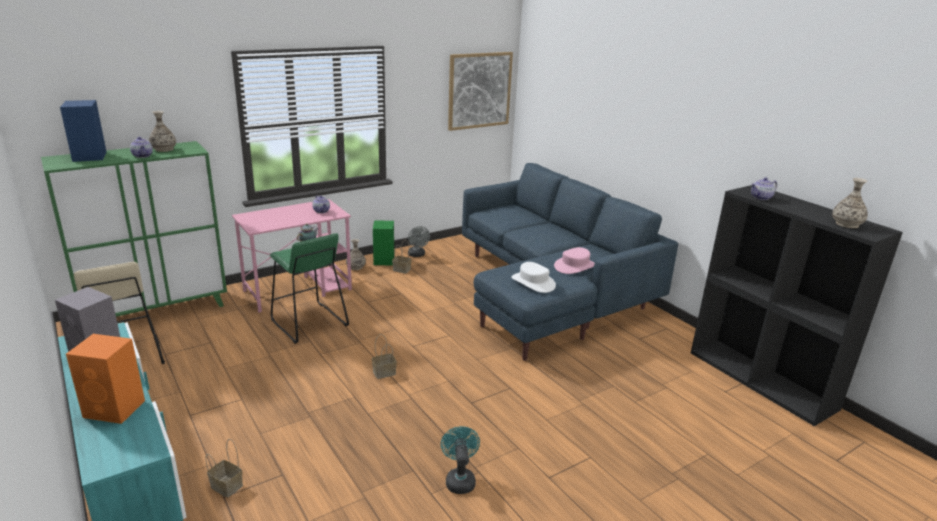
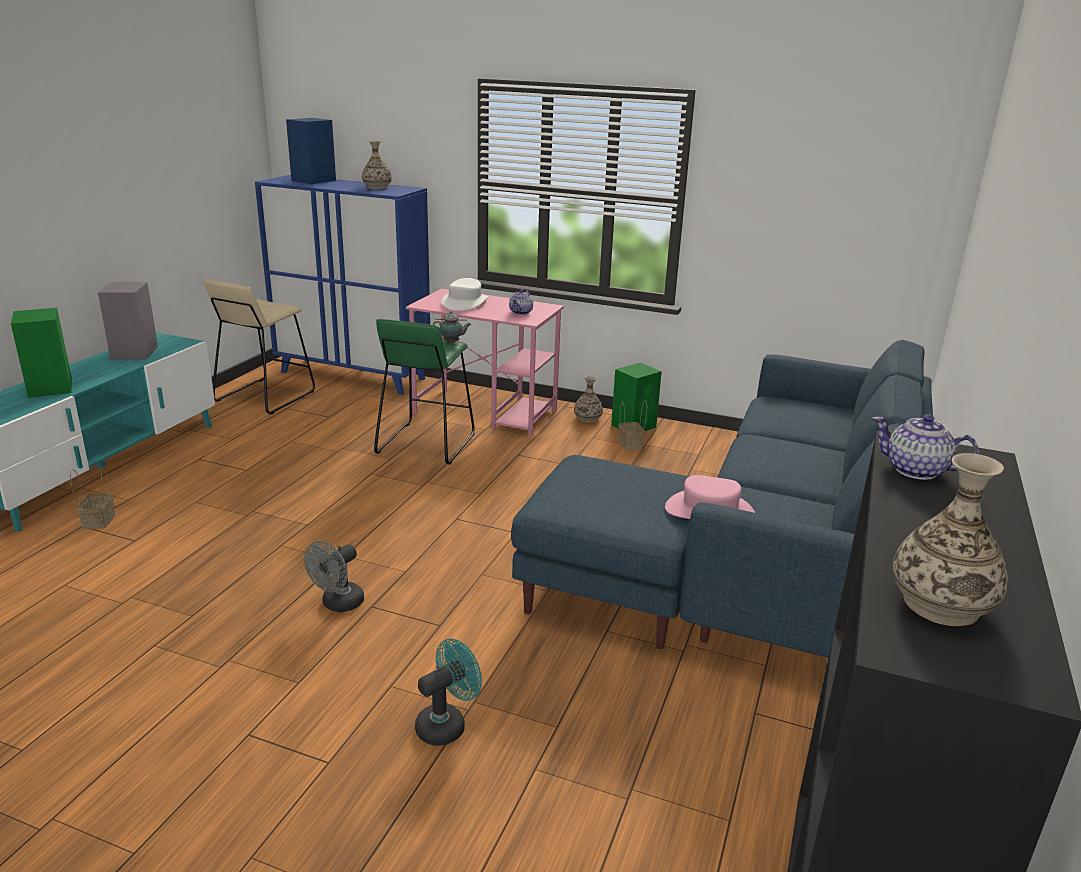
camera: 55 degrees right, 0 degrees up
green cabinet [41,141,227,317] -> blue cabinet [255,175,430,395]
orange speaker [66,334,145,424] -> green speaker [11,308,72,398]
teapot [130,137,153,158] -> none
basket [372,334,397,379] -> none
grey fan [408,226,430,257] -> grey fan moved to [304,541,364,612]
turquoise fan [441,426,480,494] -> turquoise fan moved to [415,638,482,746]
picture [448,52,513,131] -> none
white hat [511,262,556,293] -> white hat moved to [441,278,488,311]

